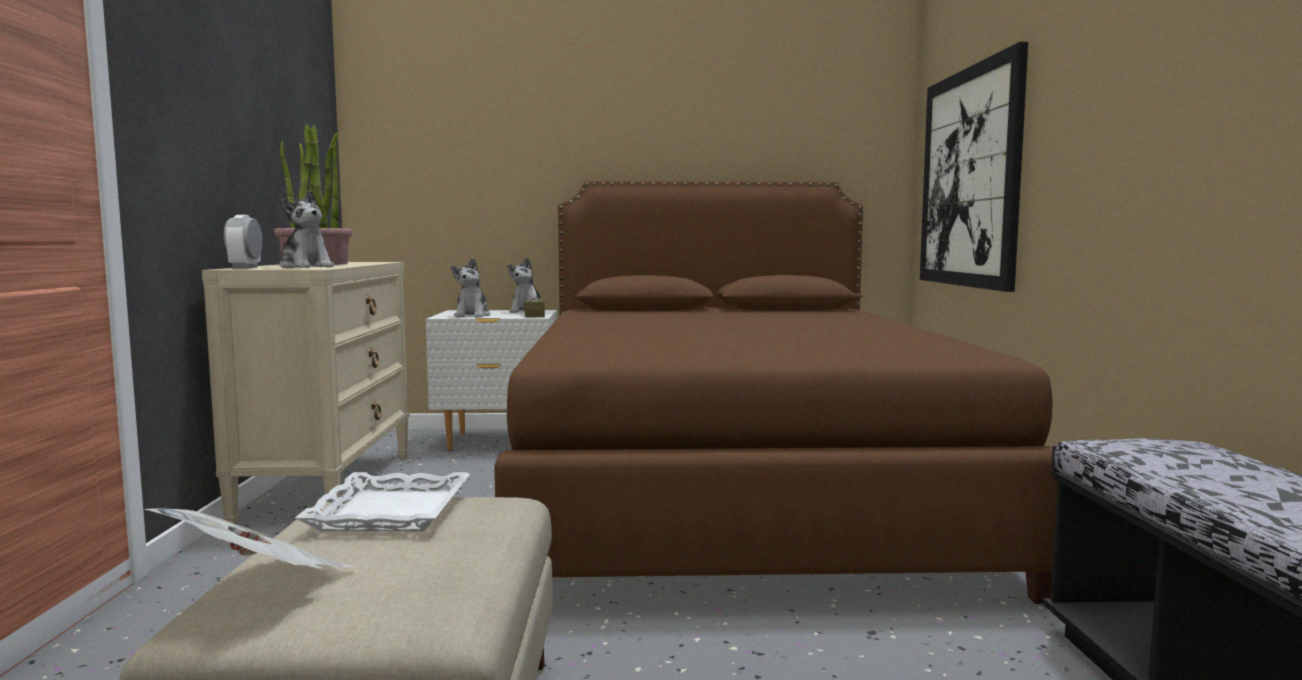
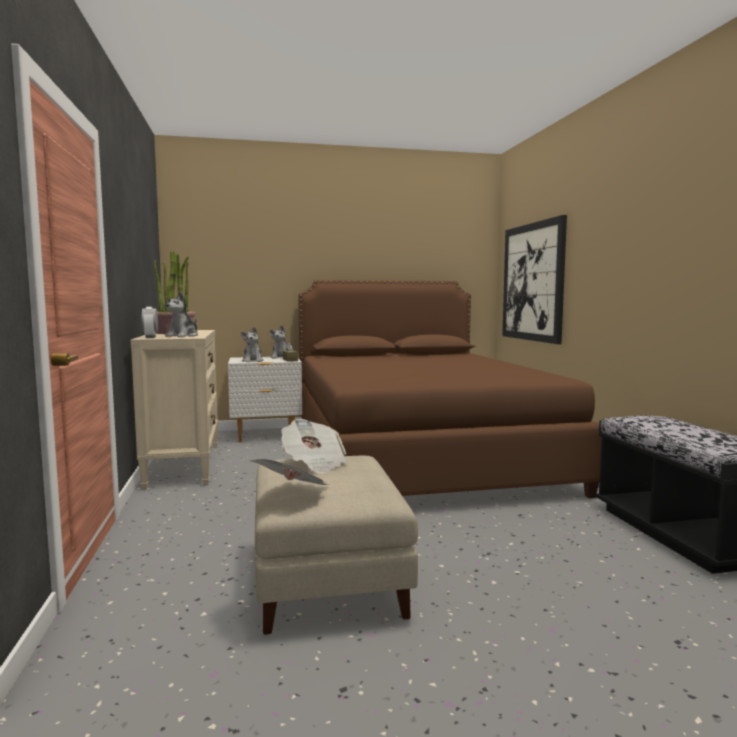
camera: 10 degrees left, 0 degrees up
plush toy [280,190,334,268] -> plush toy turned 75 degrees clockwise [165,292,198,337]
white tray [295,472,470,531] -> newspaper [281,419,348,474]

